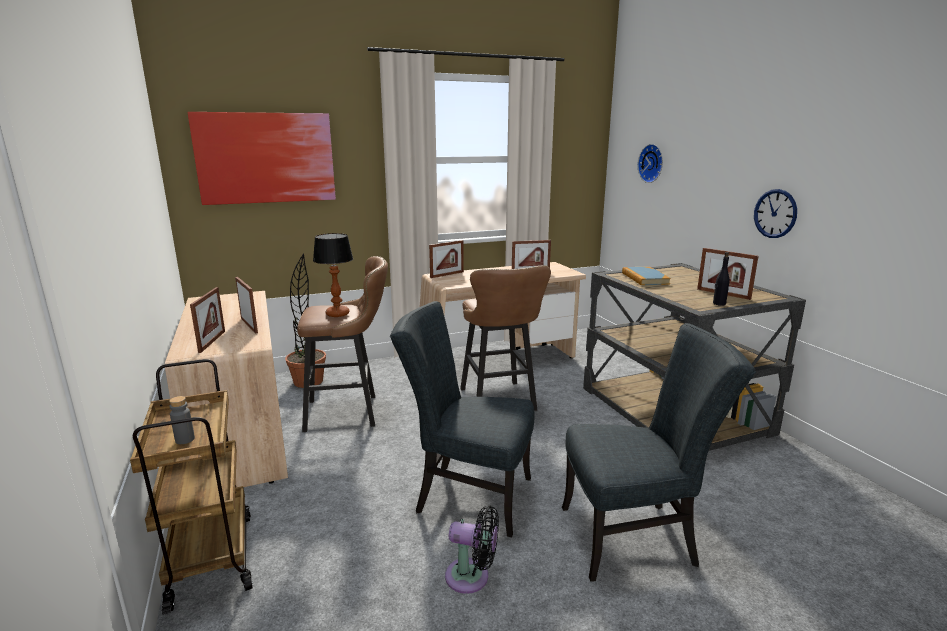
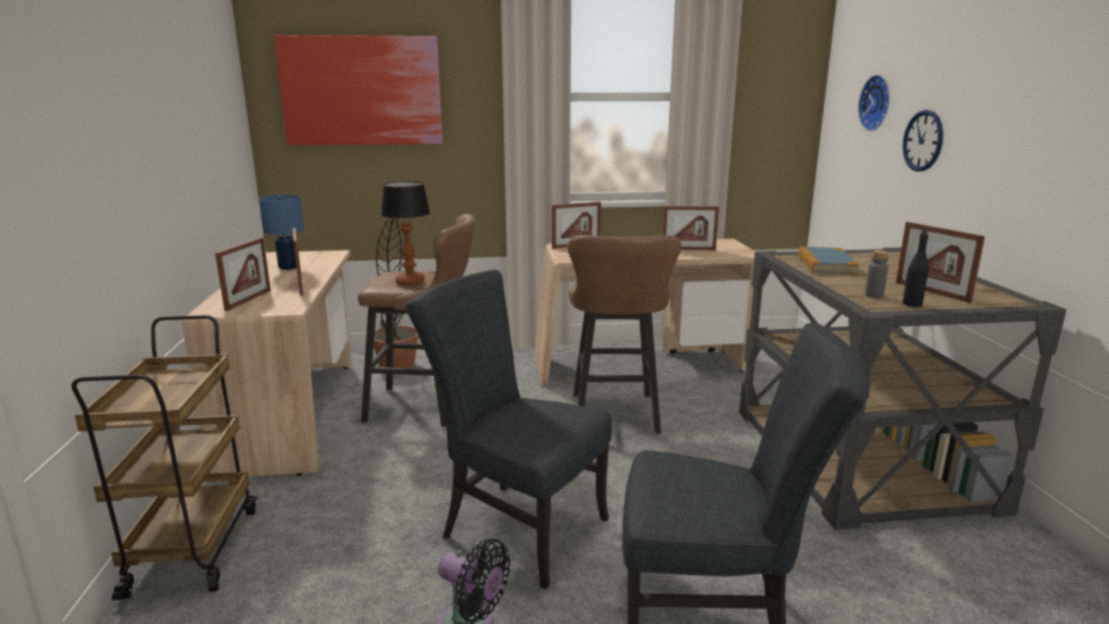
camera: 15 degrees right, 0 degrees up
grey bottle [169,396,195,444] -> grey bottle moved to [865,250,889,298]
wall clock [754,189,797,238] -> wall clock moved to [903,110,943,172]
none -> blue table lamp [259,195,304,270]

